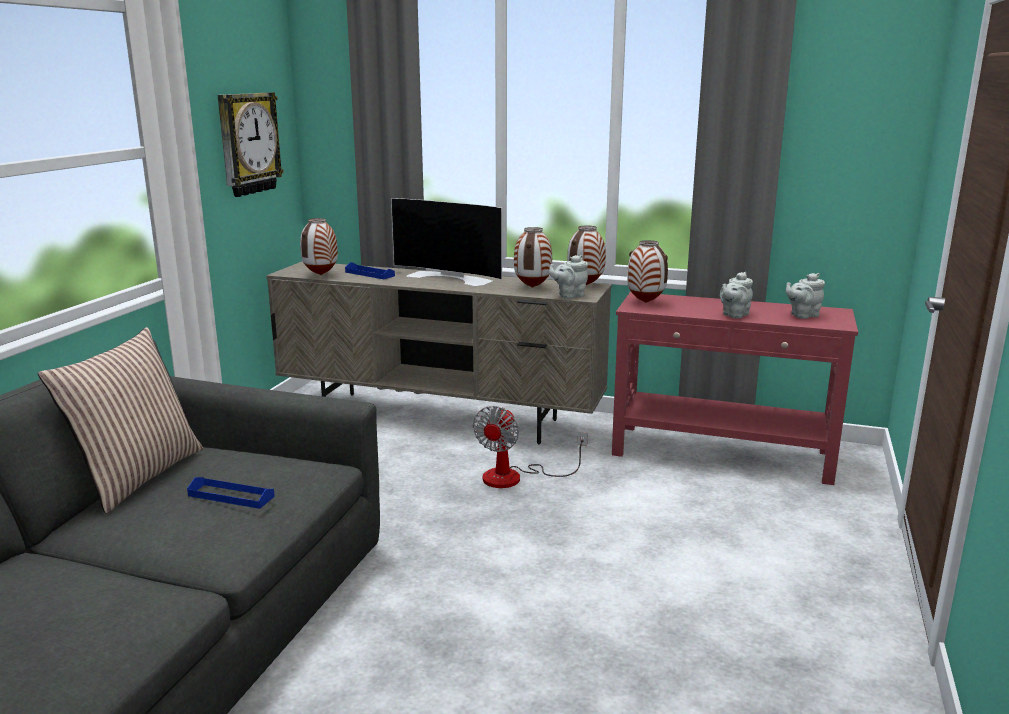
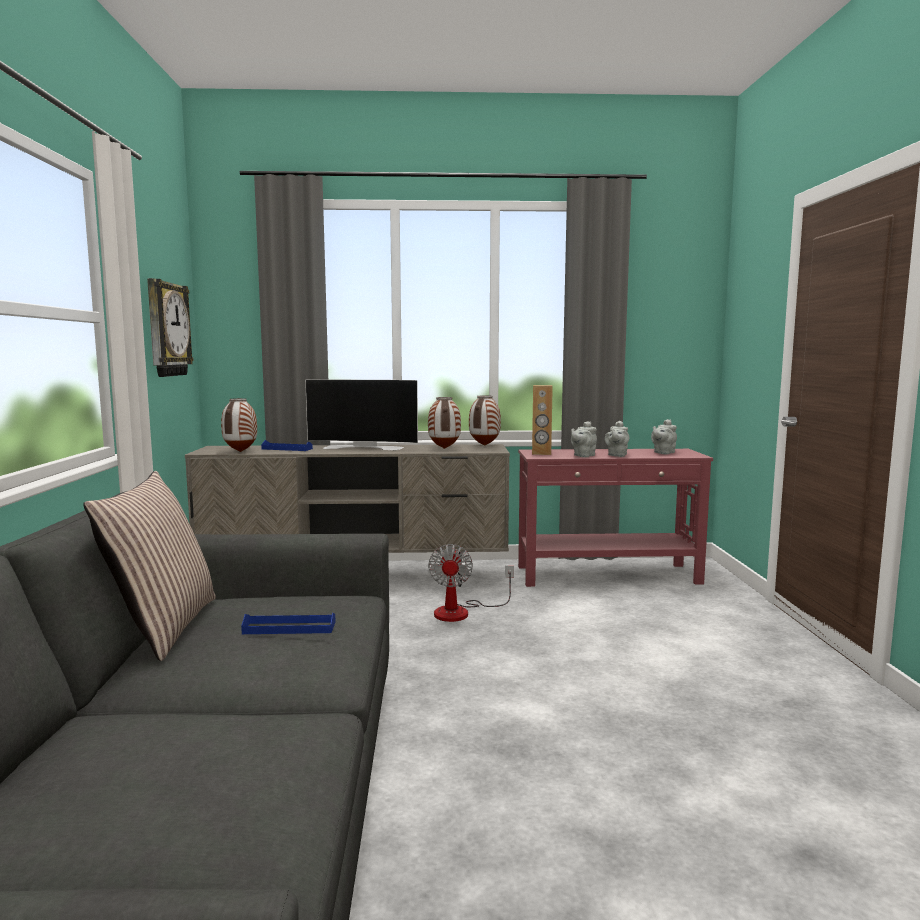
camera: 20 degrees left, 10 degrees down
grey teapot [549,255,588,299] -> grey teapot moved to [571,421,597,457]
vase [627,240,668,303] -> brown speaker [532,385,553,455]

